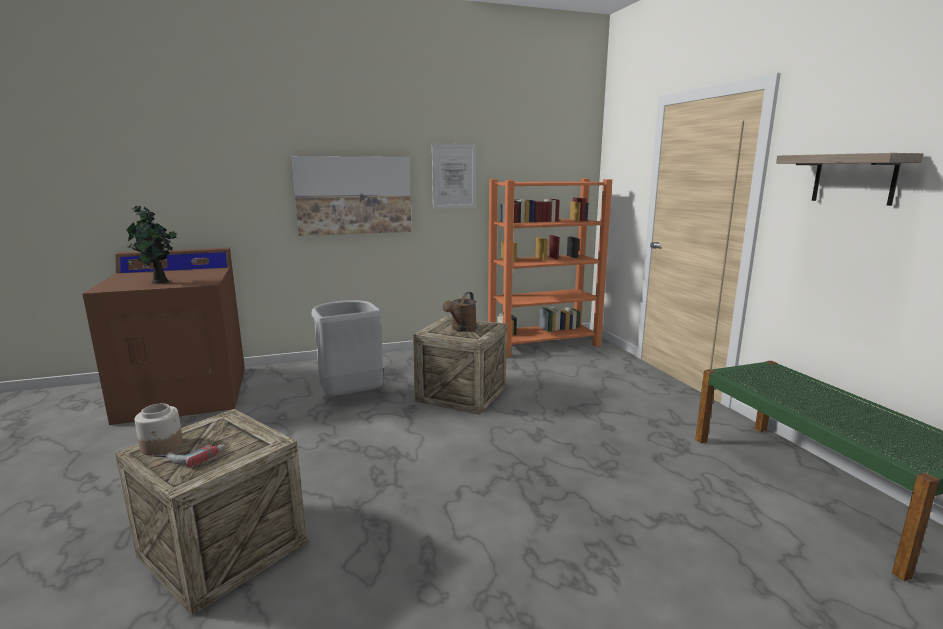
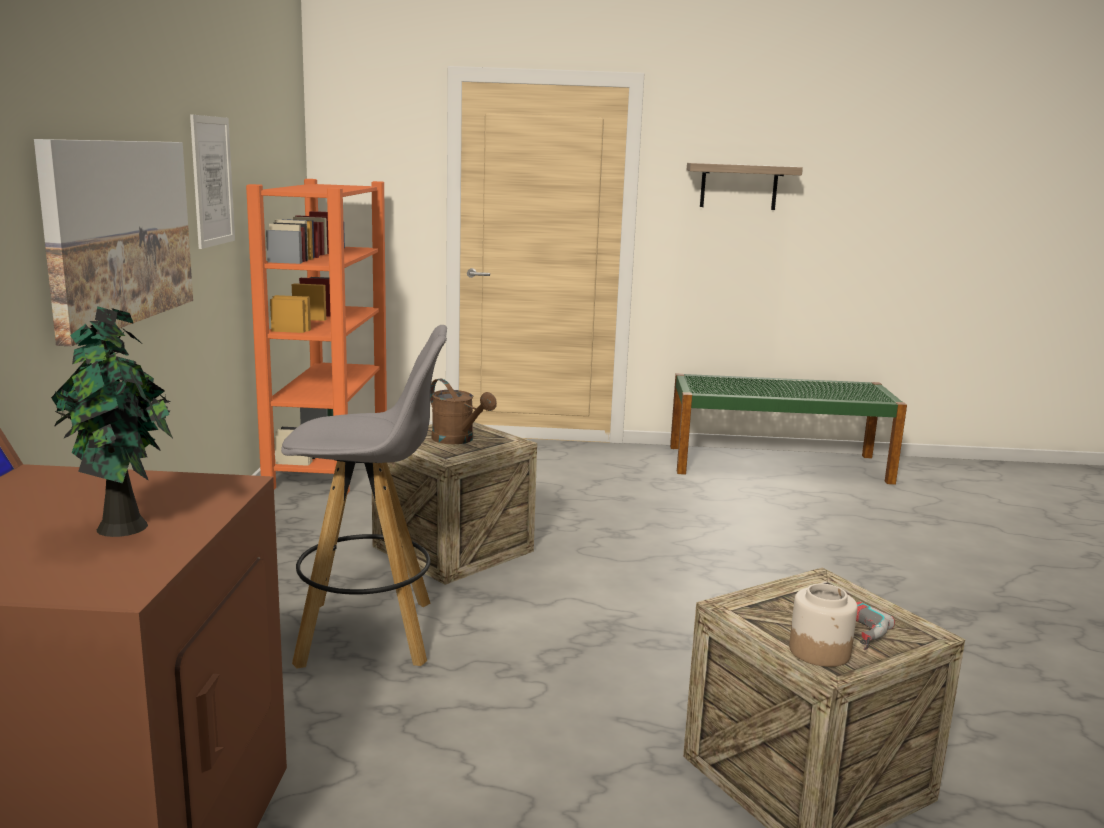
camera: 70 degrees left, 0 degrees up
grey trash can [311,300,383,396] -> grey stool [281,325,447,668]

